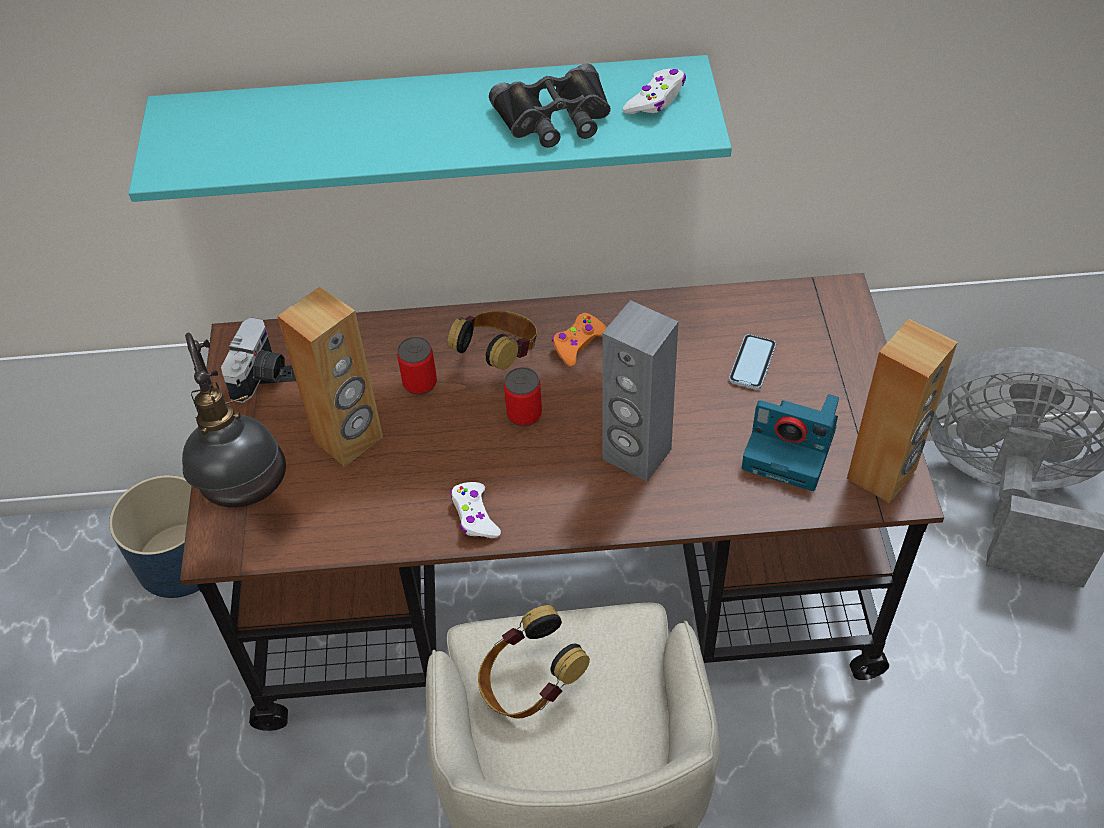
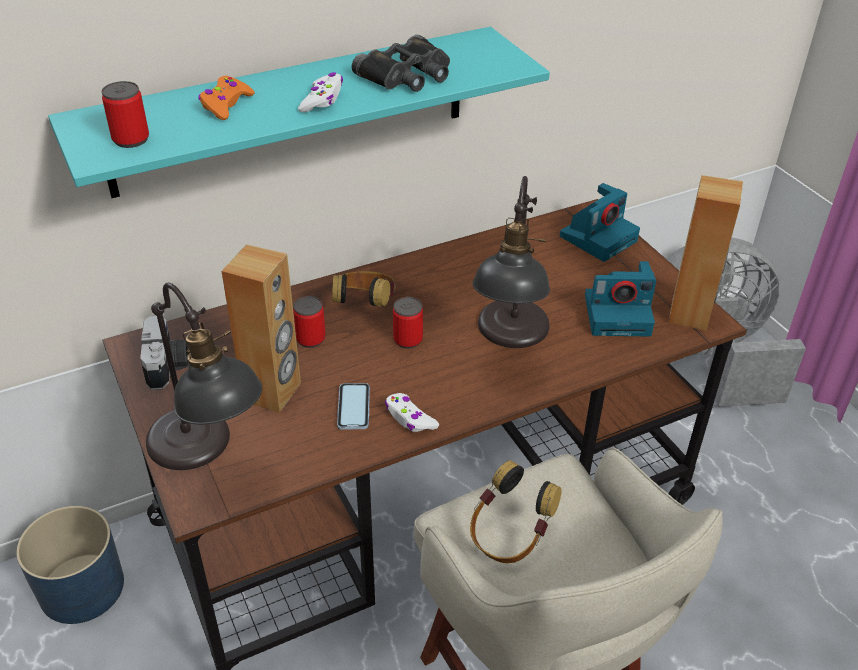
camera: 25 degrees left, 10 degrees down
orange game controller [552,313,607,367] -> orange game controller moved to [199,76,255,120]
grey speaker [602,300,678,482] -> grey table lamp [473,176,550,348]
white game controller [623,69,686,114] -> white game controller moved to [298,72,343,112]
phone [729,334,776,389] -> phone moved to [337,383,370,430]
none -> can [102,81,149,148]
none -> camera [560,183,640,262]

